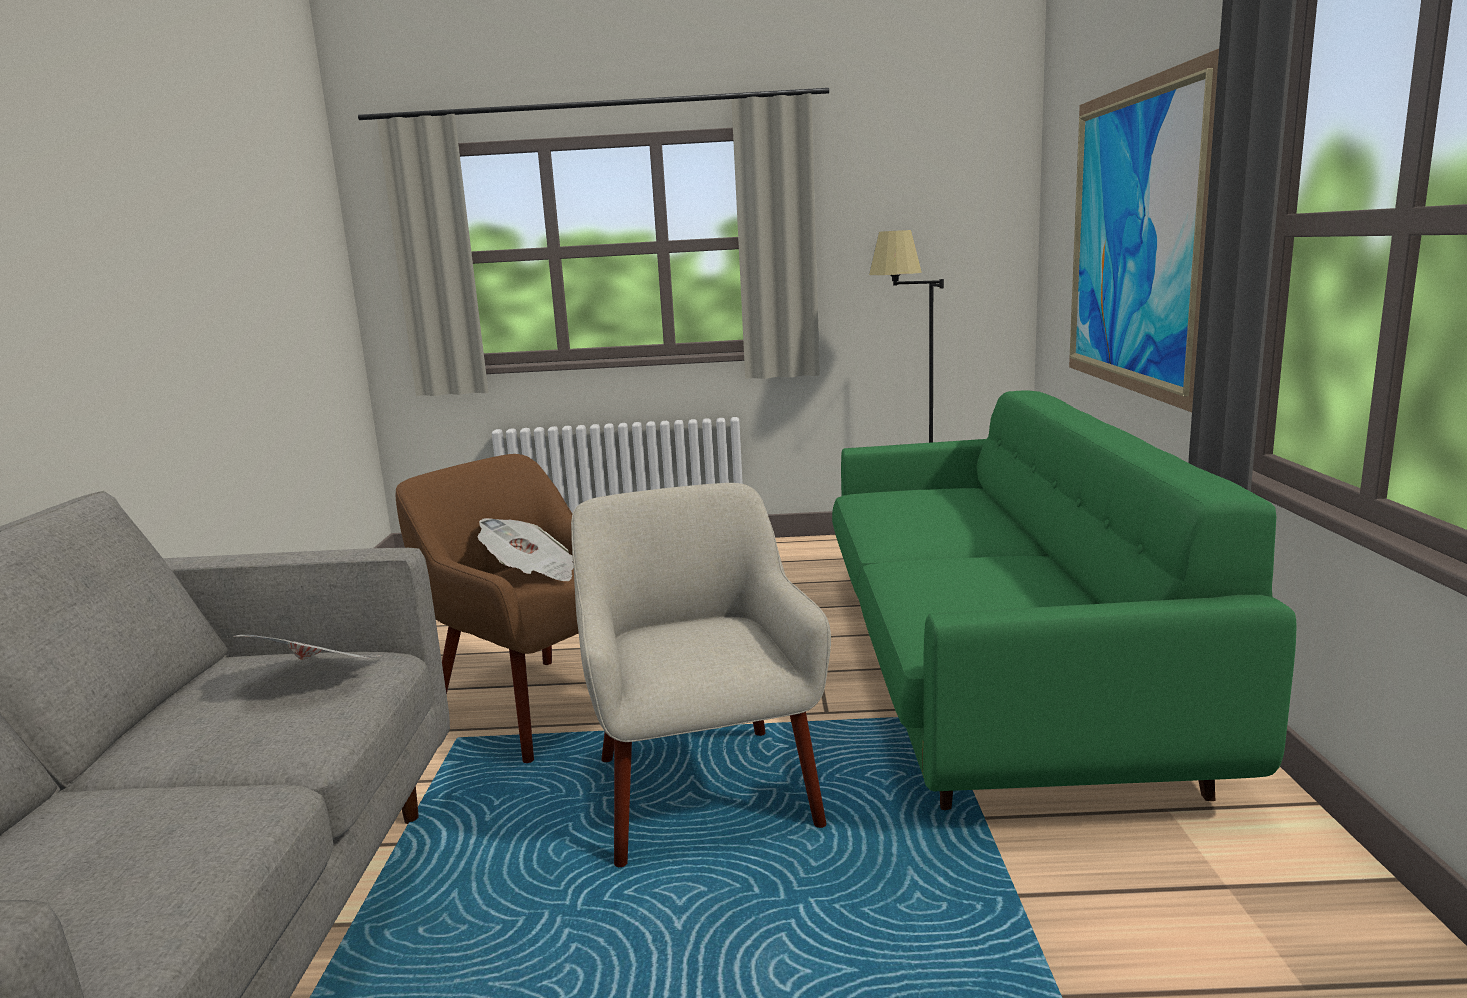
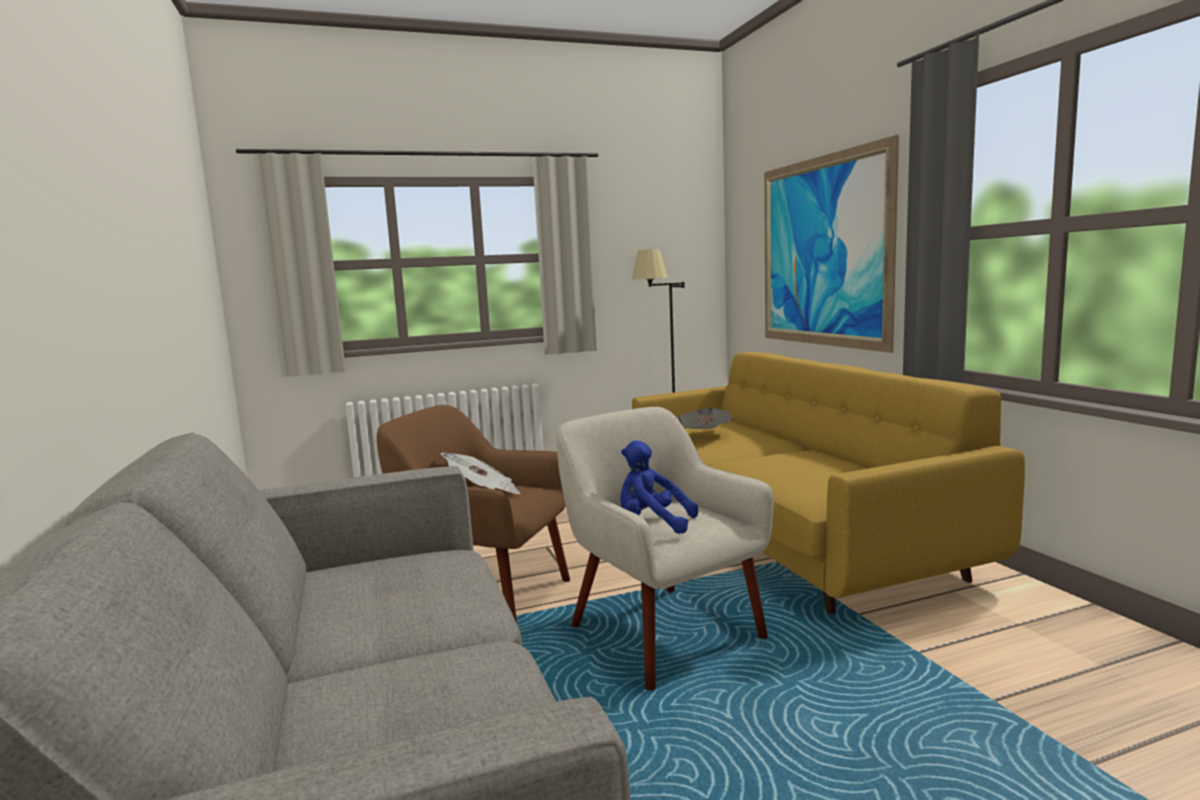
camera: 20 degrees left, 5 degrees down
newspaper [233,635,382,660] -> newspaper moved to [677,408,733,429]
green sofa [832,390,1296,810] -> yellow sofa [632,352,1025,614]
none -> blue plush toy [620,440,698,534]

